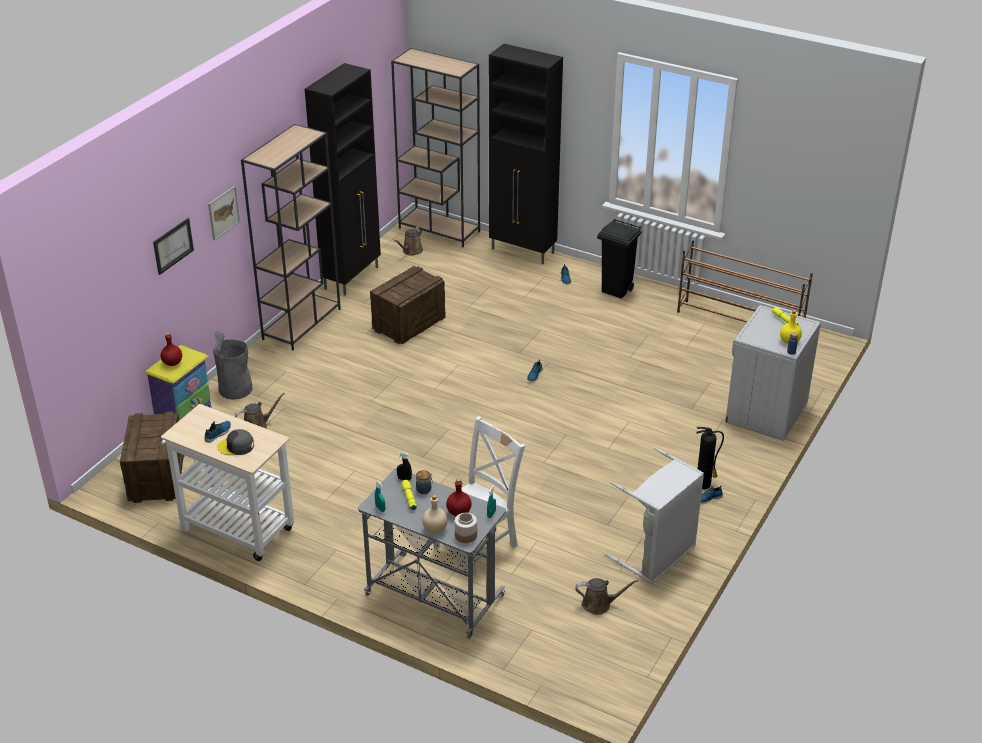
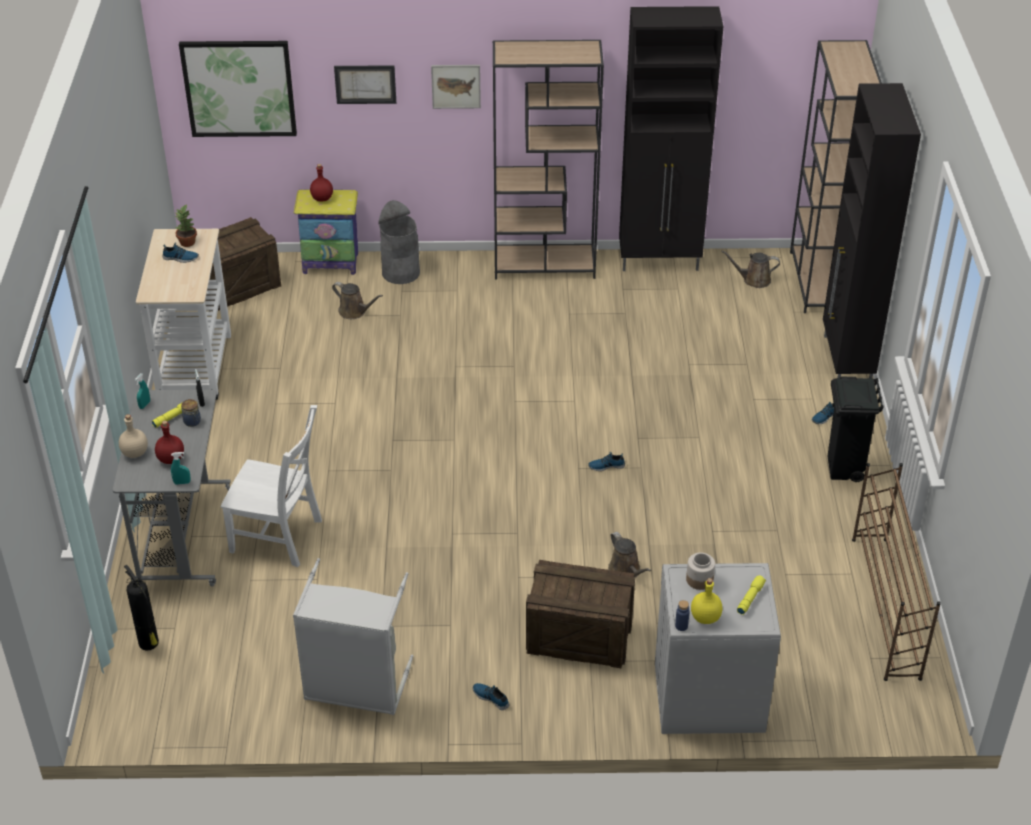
camera: 60 degrees right, 5 degrees up
grey cap [217,429,254,455] -> none
crate [370,266,446,344] -> crate moved to [526,560,635,668]
jar [455,513,477,543] -> jar moved to [686,553,715,590]
brown watering can [576,578,639,615] -> brown watering can moved to [608,532,651,578]
fire extinguisher [696,427,724,489] -> fire extinguisher moved to [124,565,159,651]
none -> potted plant [174,204,197,247]
none -> picture [179,41,297,137]

